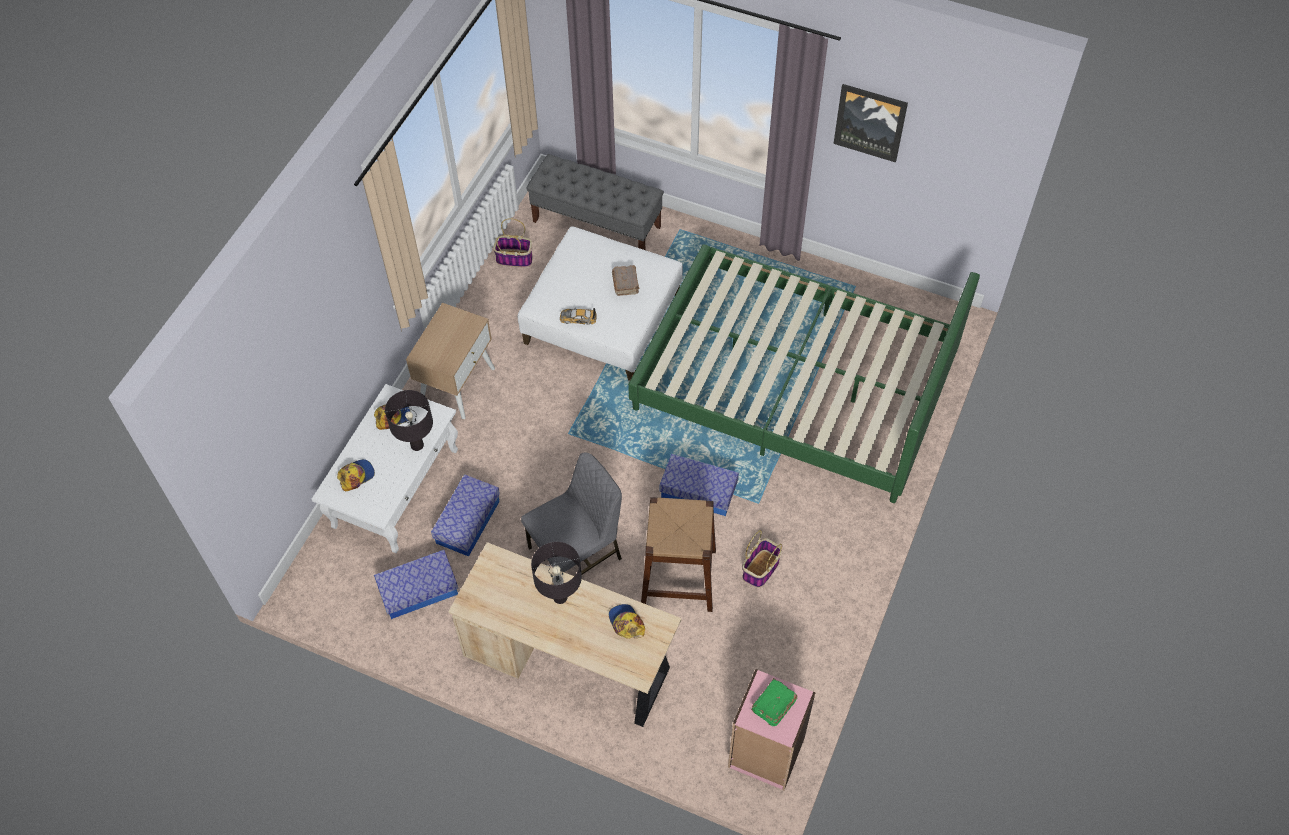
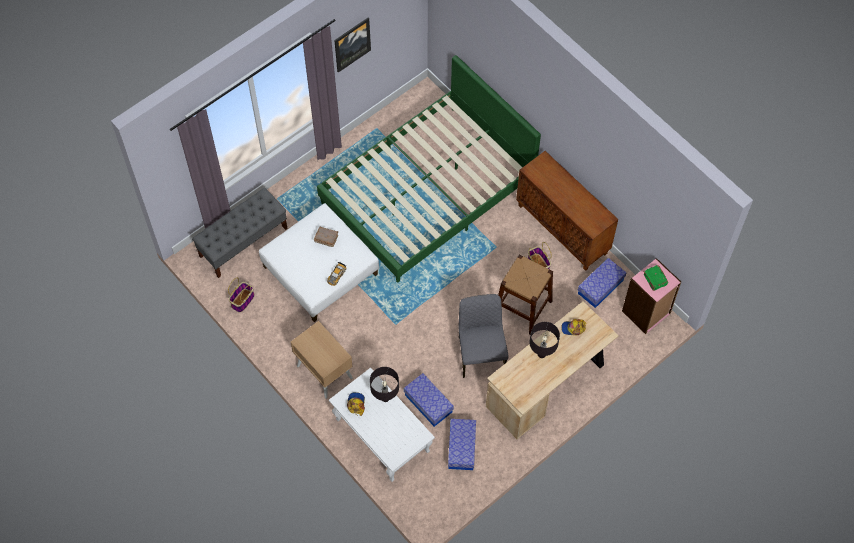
camera: 65 degrees left, 5 degrees up
cap [337,459,375,491] -> none
storage box [659,454,739,516] -> storage box moved to [578,258,626,308]
none -> brown cabinet [516,151,618,271]

